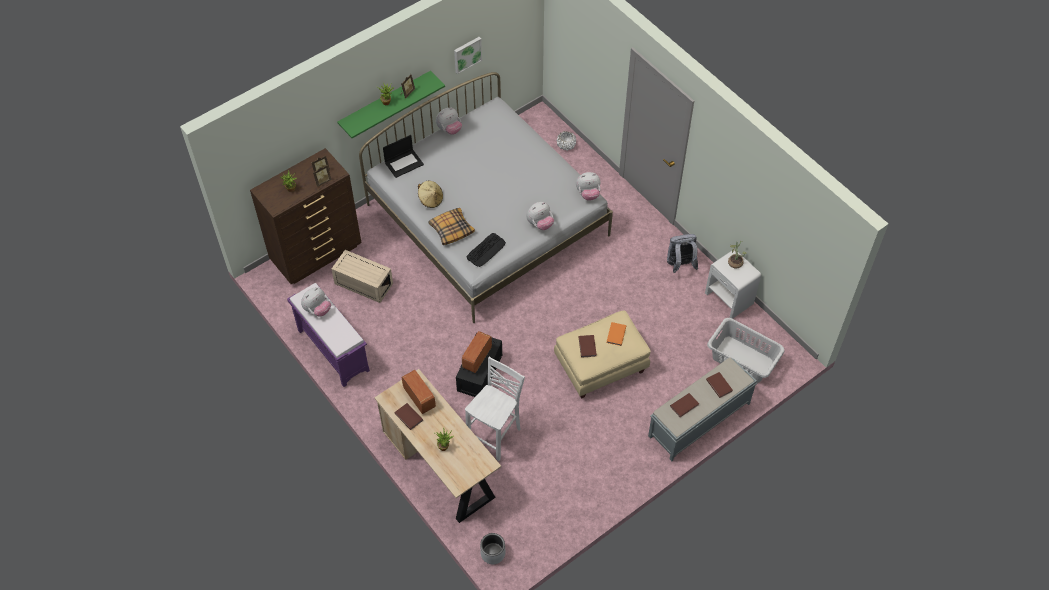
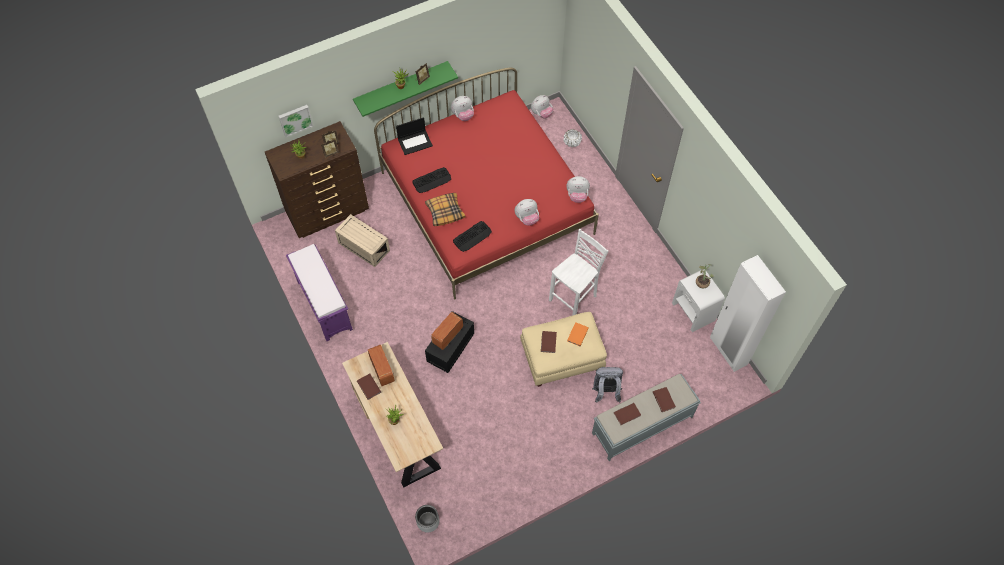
camera: 10 degrees right, 5 degrees up
plush toy [301,287,331,316] -> plush toy moved to [531,95,554,118]
white bed [359,72,613,323] -> red bed [374,68,599,299]
beige hat [418,181,443,208] -> keyboard [413,167,451,193]
picture [454,37,482,74] -> picture moved to [279,105,313,137]
white stool [465,357,525,461] -> white stool moved to [549,229,608,316]
grey backpack [667,234,698,273] -> grey backpack moved to [592,367,623,403]
grey laundry basket [707,318,785,383] -> none
none -> white wardrobe [710,255,786,372]

